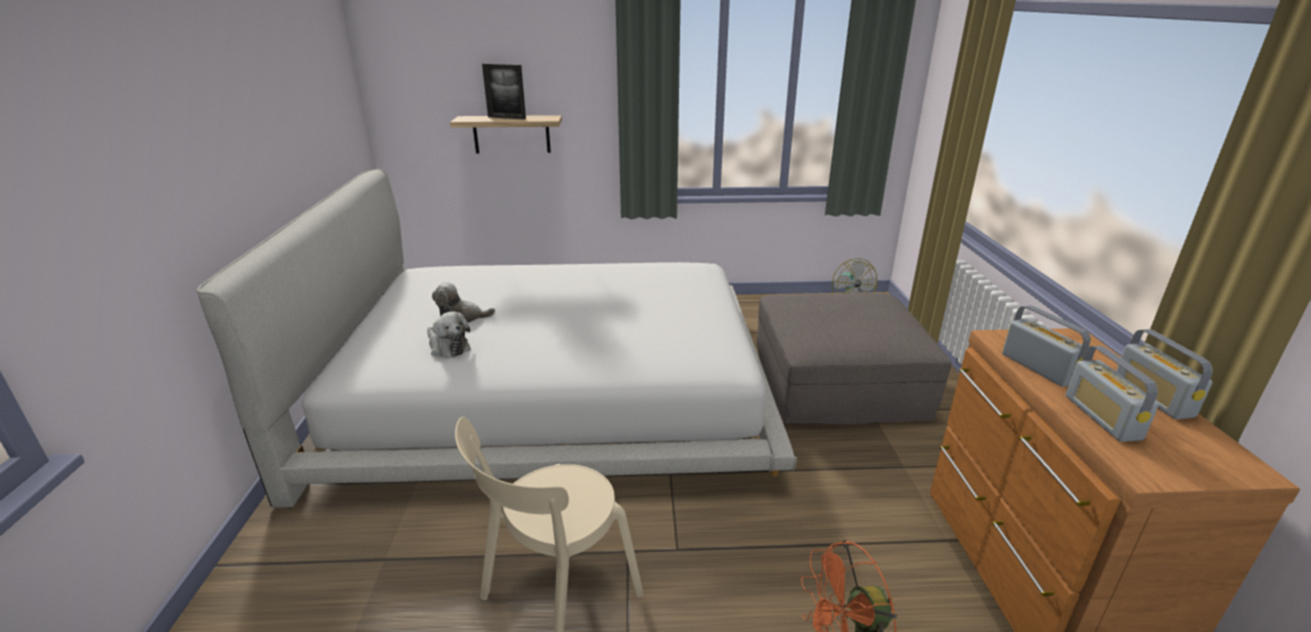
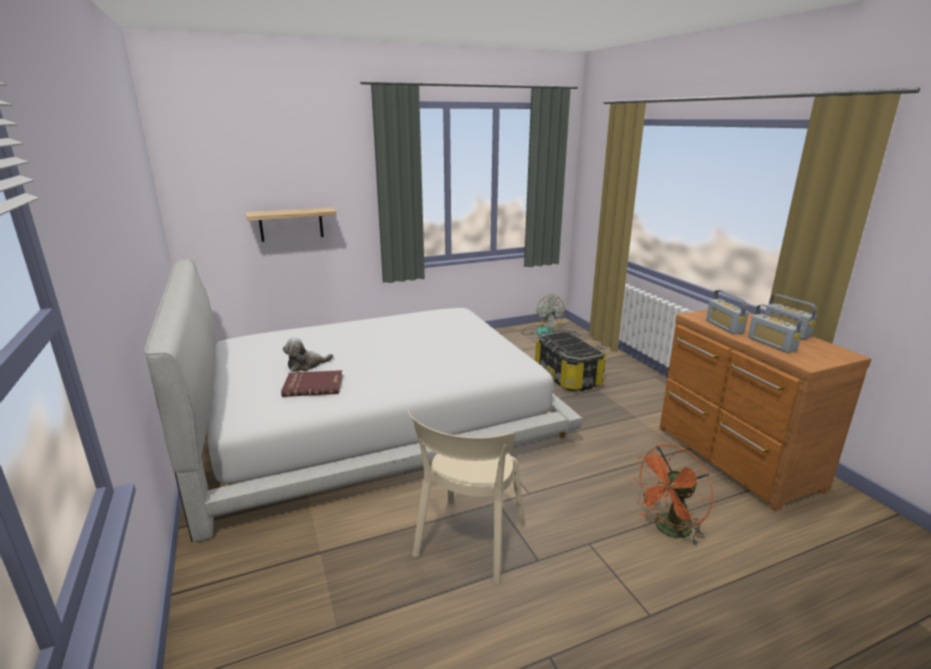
camera: 20 degrees left, 5 degrees down
plush toy [427,311,470,358] -> red book [281,370,343,397]
picture frame [482,63,526,120] -> none
grey ottoman [757,293,951,424] -> storage box [535,329,606,391]
radio [1002,305,1091,387] -> radio turned 150 degrees counterclockwise [706,290,749,335]

